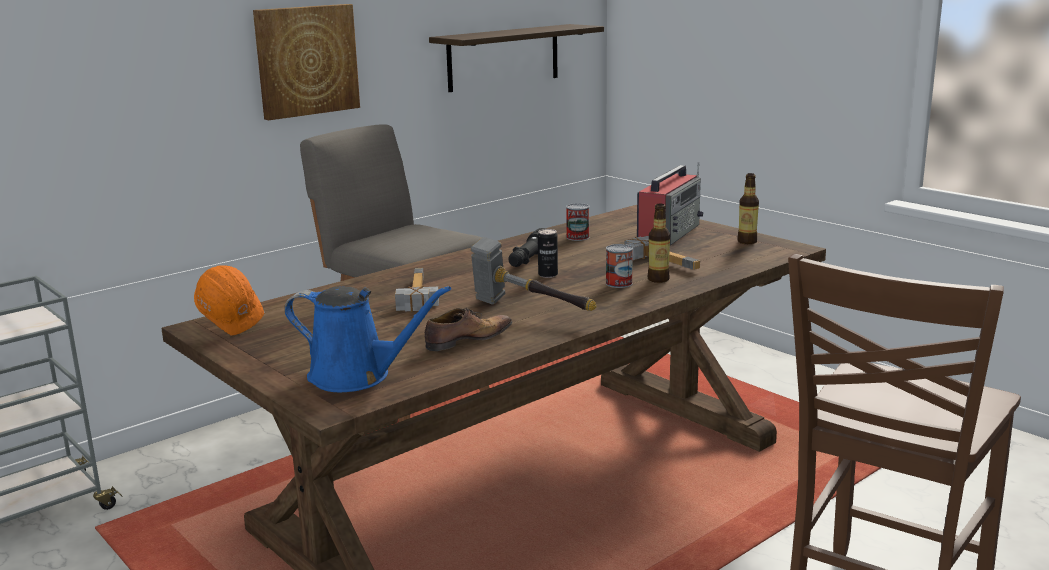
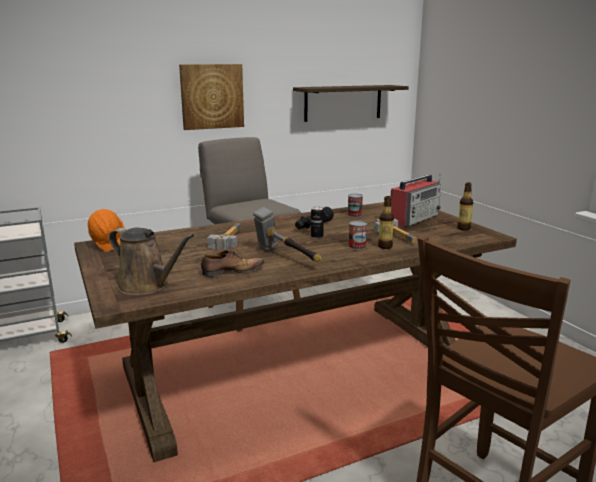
camera: 15 degrees right, 0 degrees up
blue watering can [284,286,451,392] -> brown watering can [109,227,194,295]

